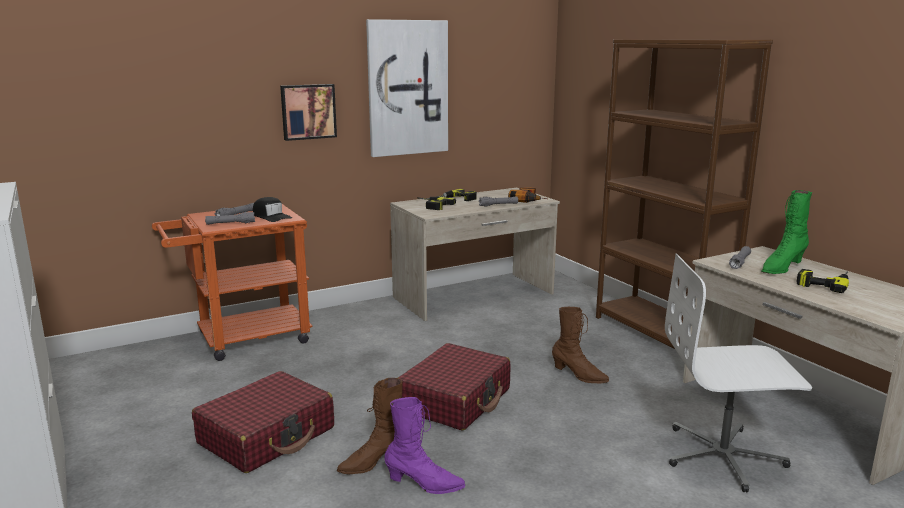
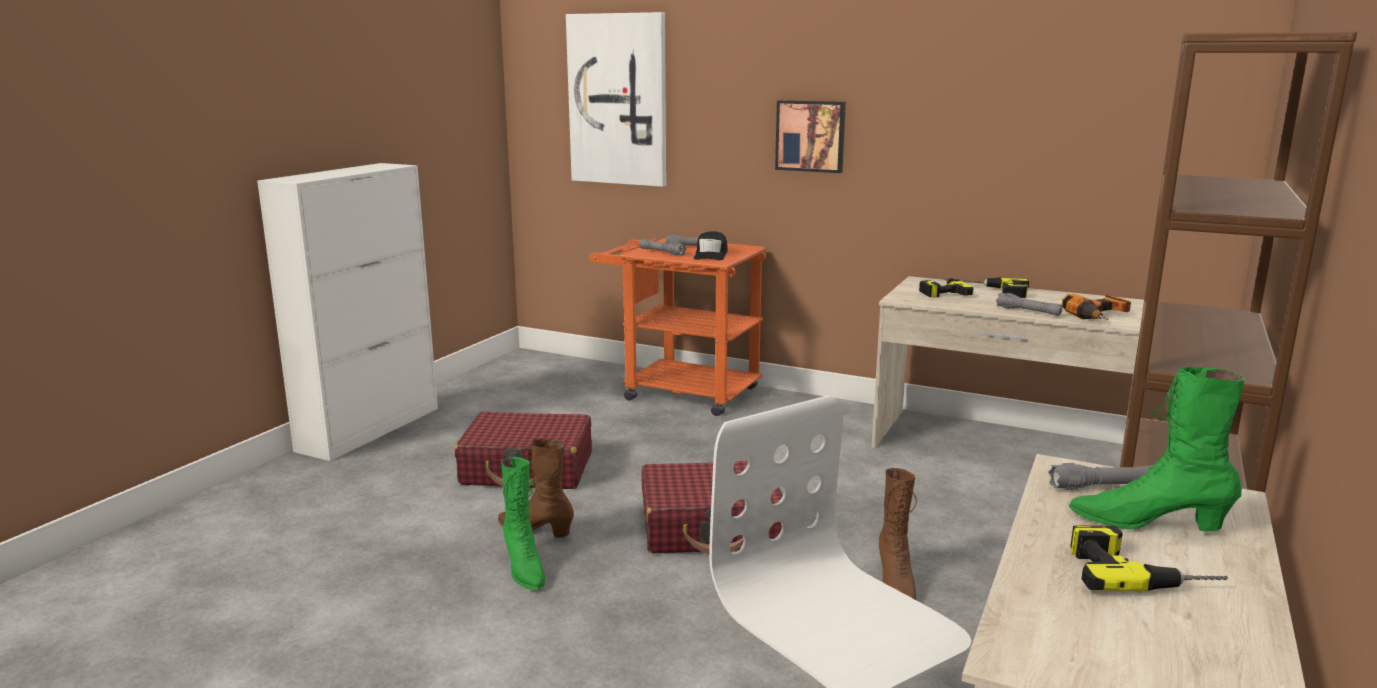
camera: 55 degrees right, 0 degrees up
picture [366,19,448,157] -> picture moved to [566,12,666,187]
purple boot [384,397,465,494] -> green boot [501,457,545,590]

